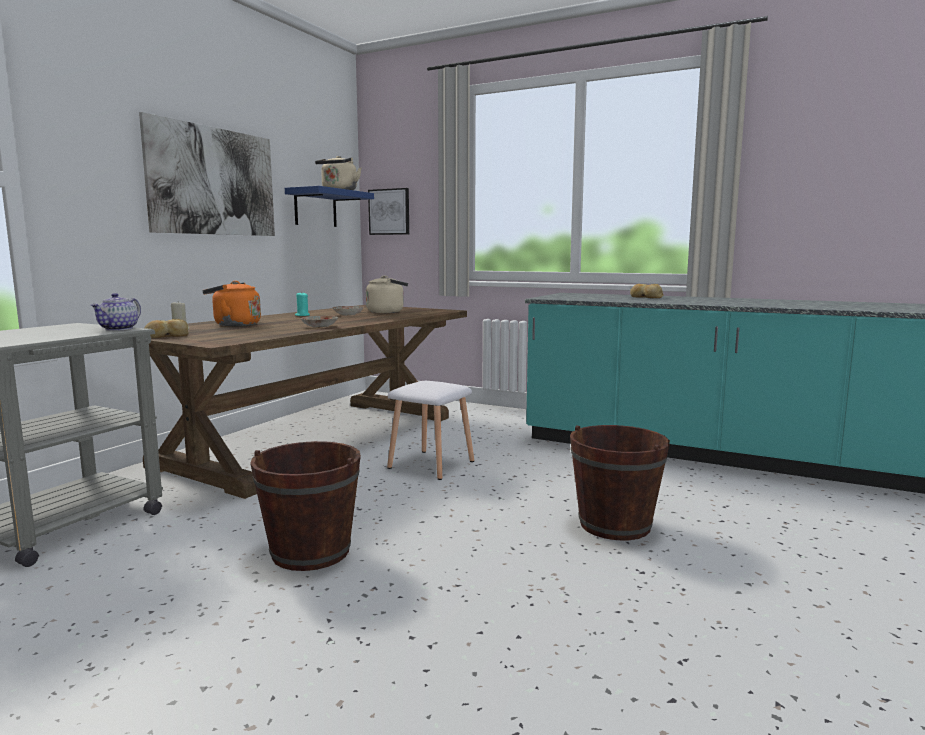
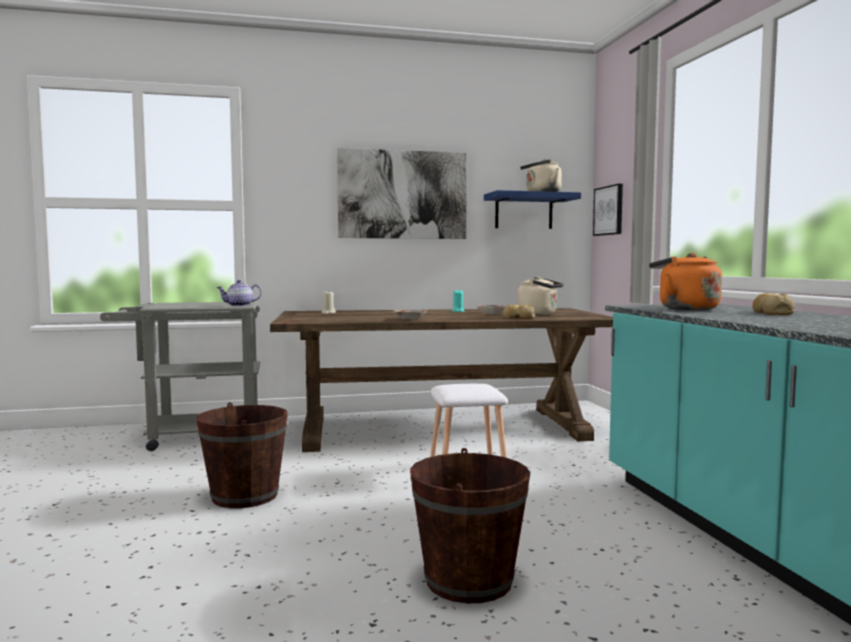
camera: 50 degrees right, 5 degrees down
bread [145,319,189,338] -> bread moved to [503,304,535,319]
orange kettle [202,281,261,326] -> orange kettle moved to [649,253,722,310]

